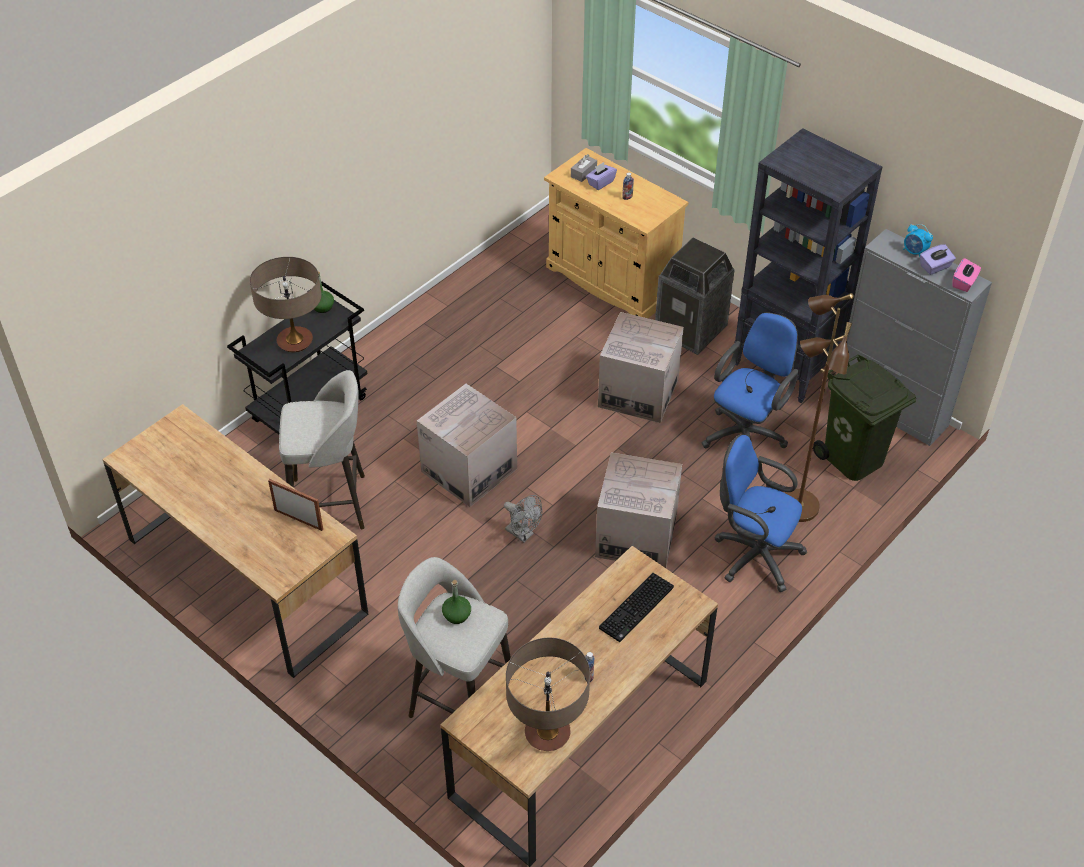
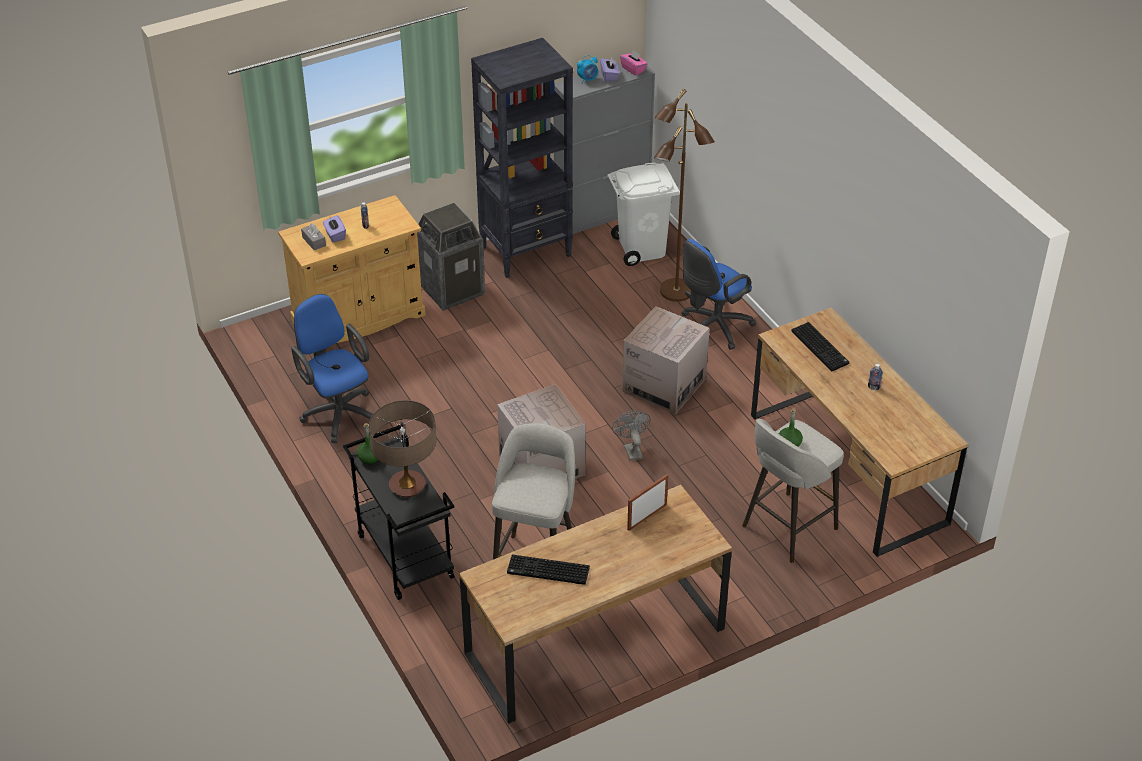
camera: 70 degrees left, 5 degrees down
grey fan [504,495,542,542] -> grey fan turned 75 degrees counterclockwise [612,411,651,461]
table lamp [506,638,590,751] -> none
cardboard box [598,312,684,423] -> none
blue office chair [702,312,799,448] -> blue office chair moved to [291,294,373,443]
green trash can [813,354,916,481] -> white trash can [607,163,680,266]
none -> keyboard [507,555,590,585]

